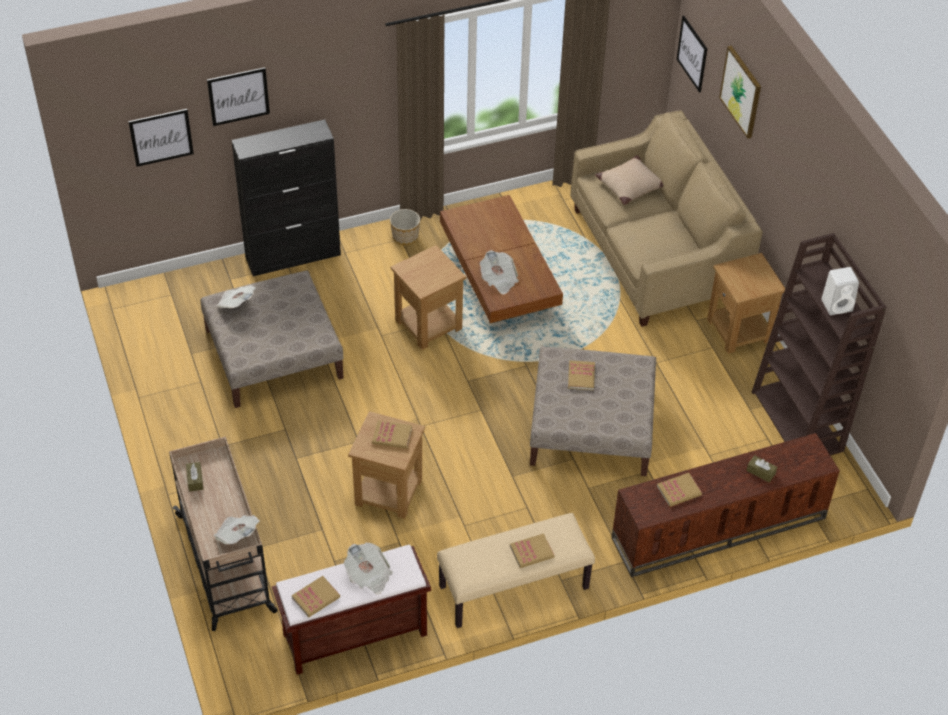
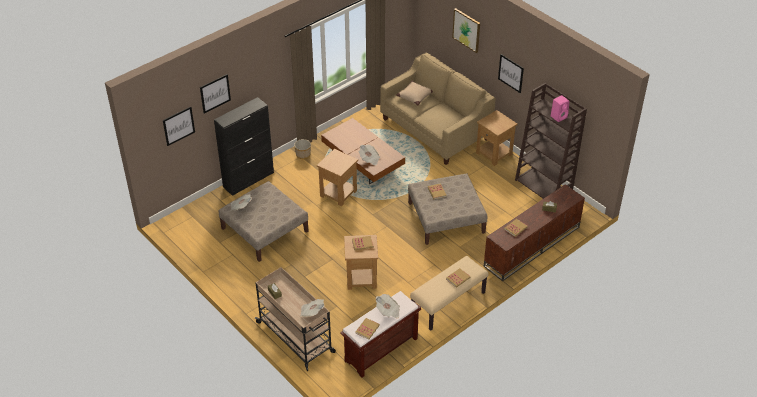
camera: 20 degrees left, 5 degrees down
picture [677,16,707,93] -> picture moved to [498,54,524,93]
white speaker [821,267,859,315] -> pink speaker [551,95,569,122]

